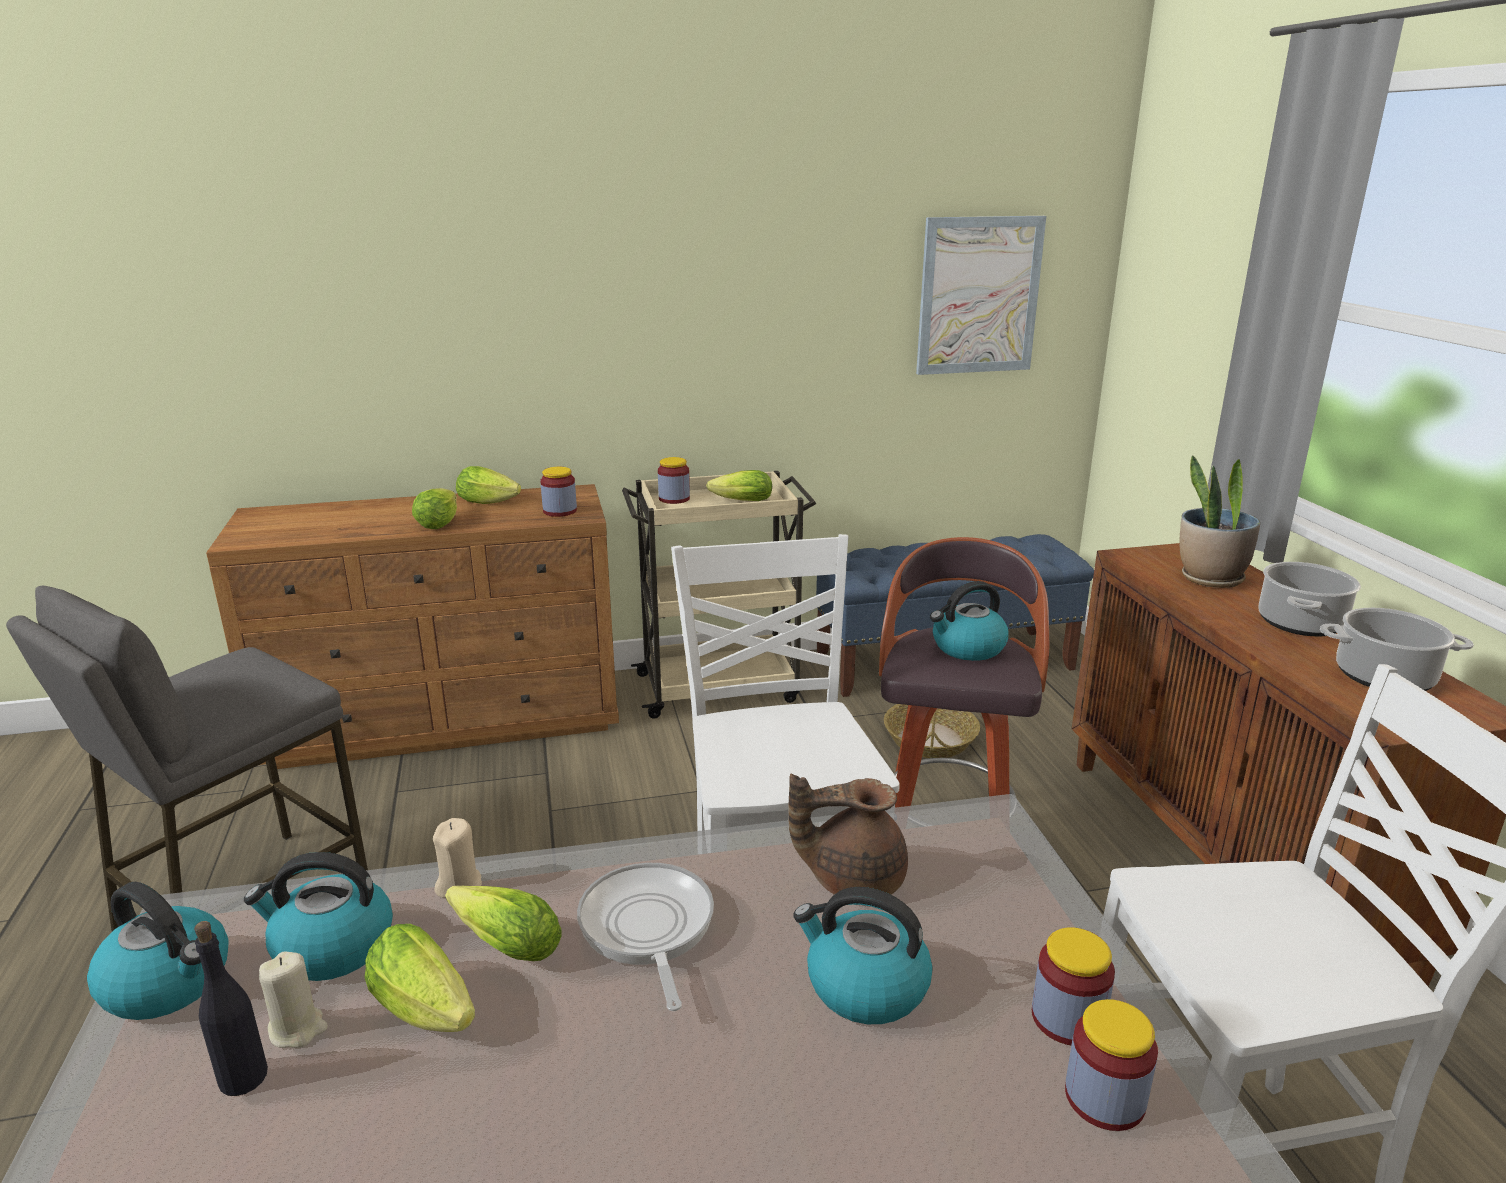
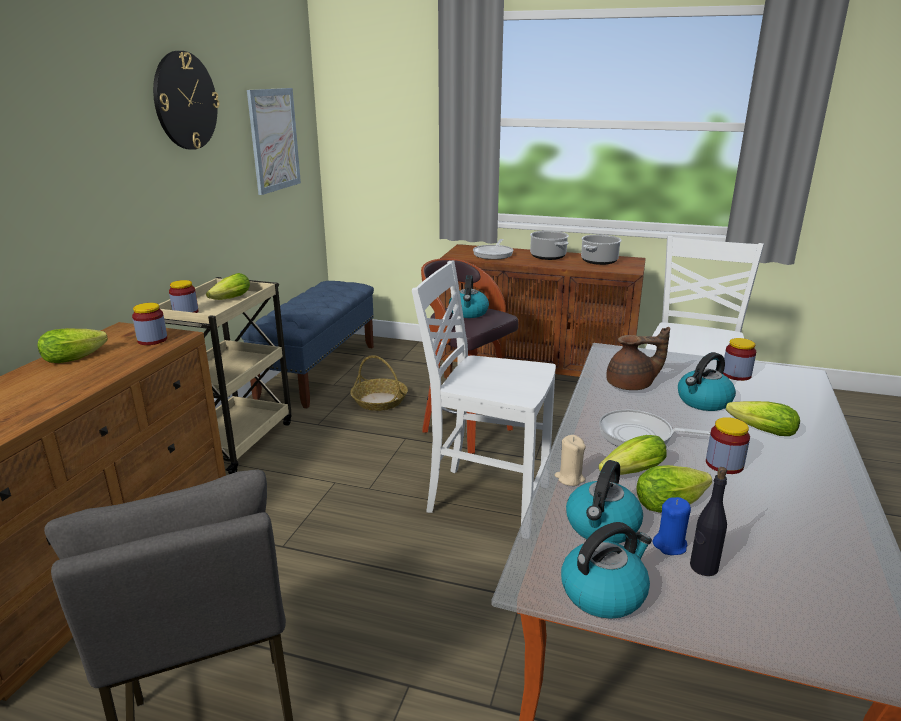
camera: 60 degrees left, 0 degrees up
beige candle [259,952,328,1048] -> blue candle [652,497,691,555]
lettuce [412,488,457,529] -> lettuce moved to [726,401,800,436]
brown teapot [788,774,908,895] -> brown teapot turned 120 degrees counterclockwise [606,327,670,390]
jar [1065,999,1158,1131] -> jar moved to [706,417,750,474]
potted plant [1179,455,1260,588] -> frying pan [473,239,513,260]
none -> wall clock [153,51,219,150]

